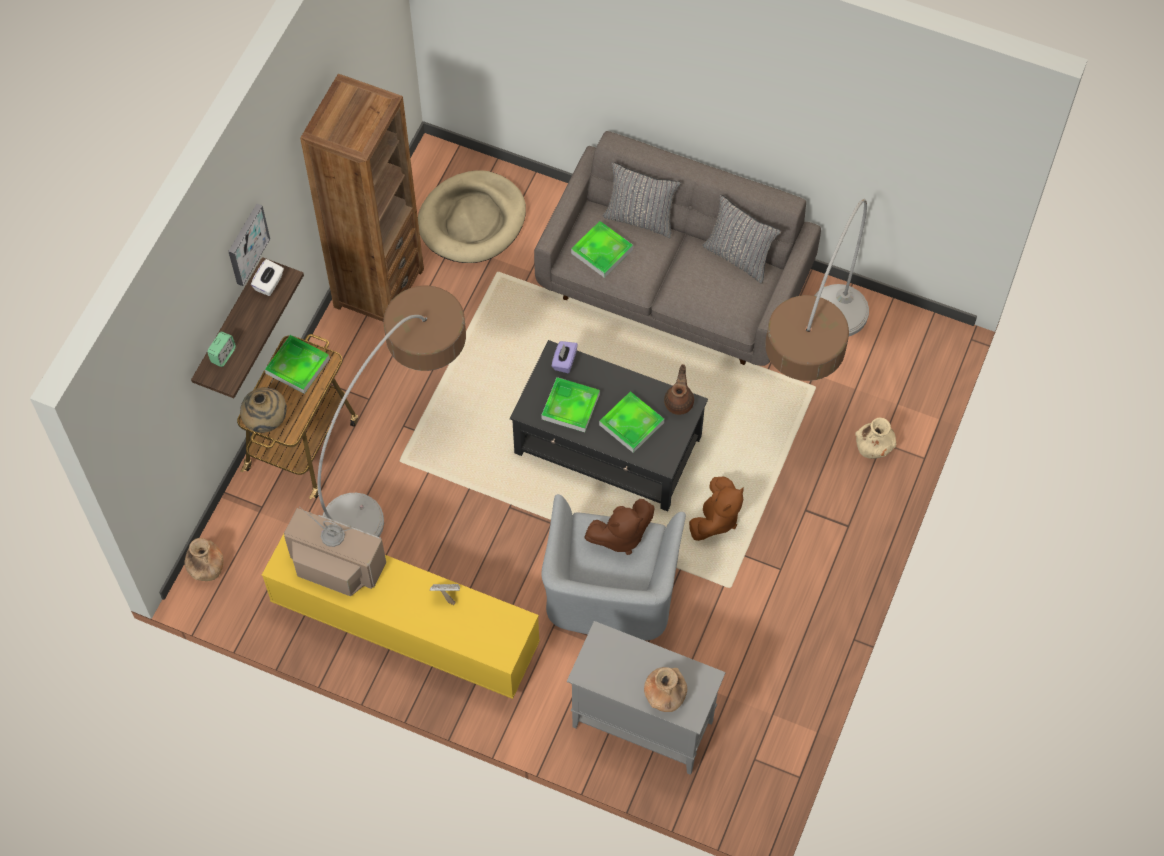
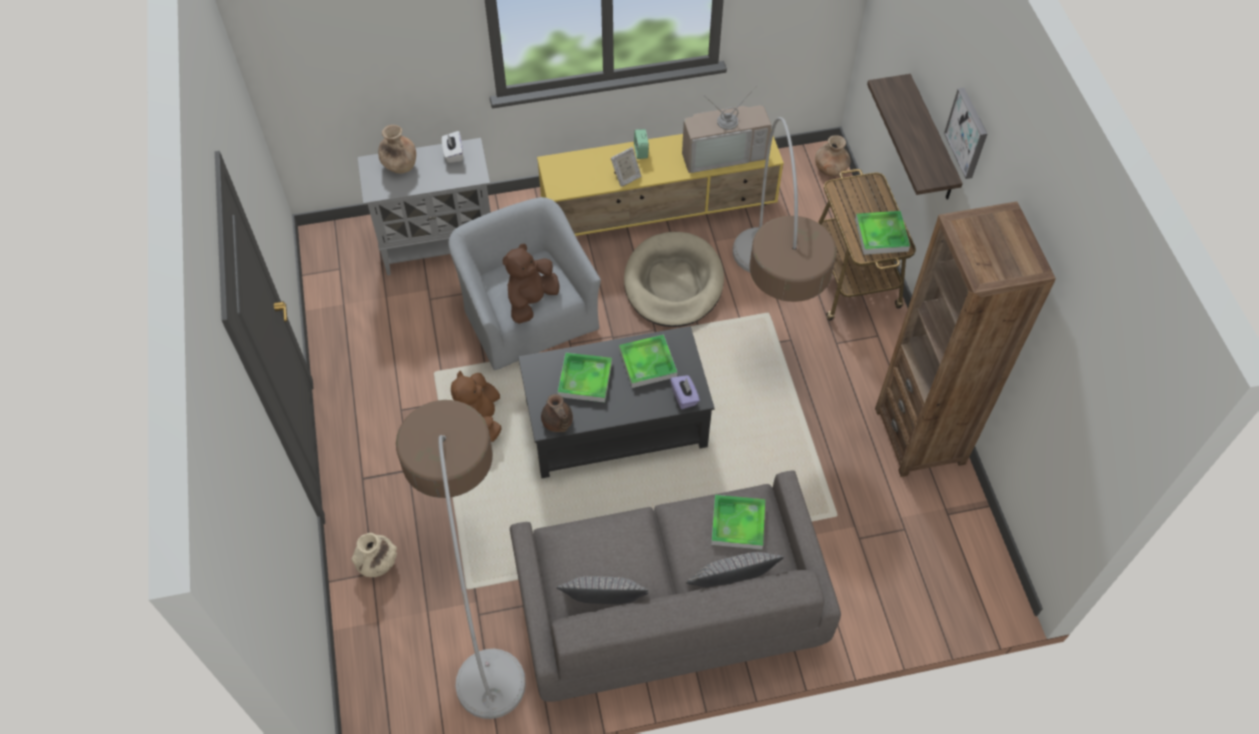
camera: 145 degrees right, 5 degrees down
alarm clock [207,331,236,367] -> alarm clock moved to [634,129,649,159]
beige vase [240,387,287,433] -> none
white tissue box [251,259,284,296] -> white tissue box moved to [442,131,463,163]
beige dog bed [418,170,526,263] -> beige dog bed moved to [624,232,724,327]

